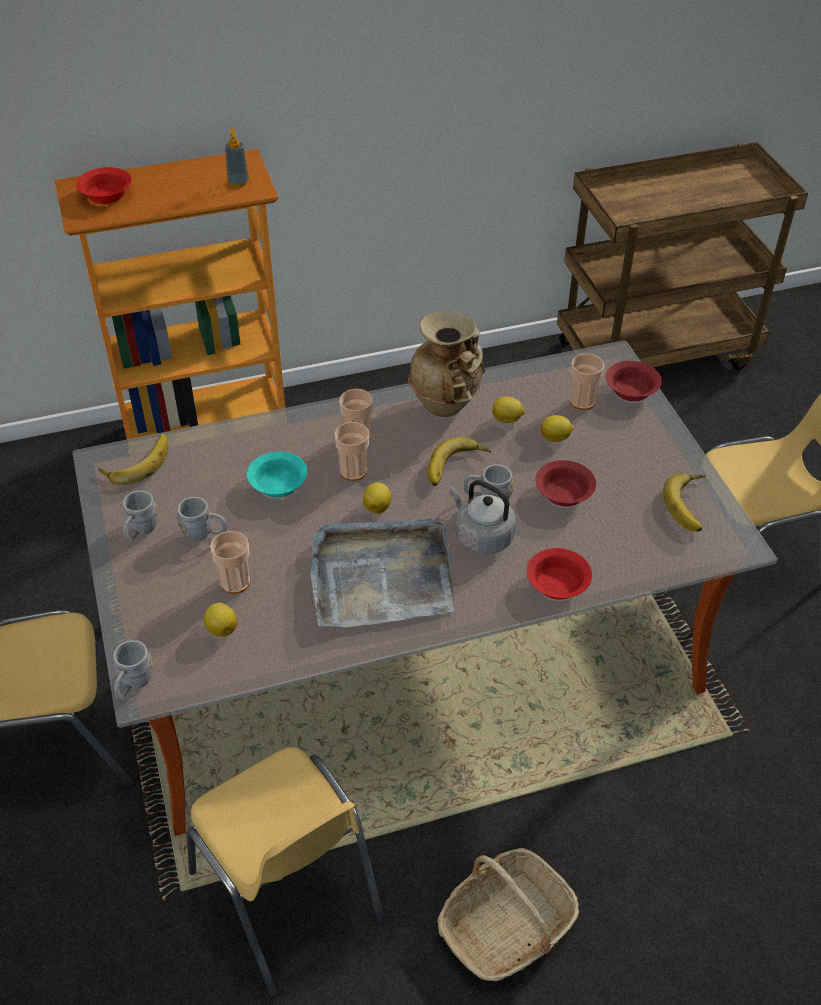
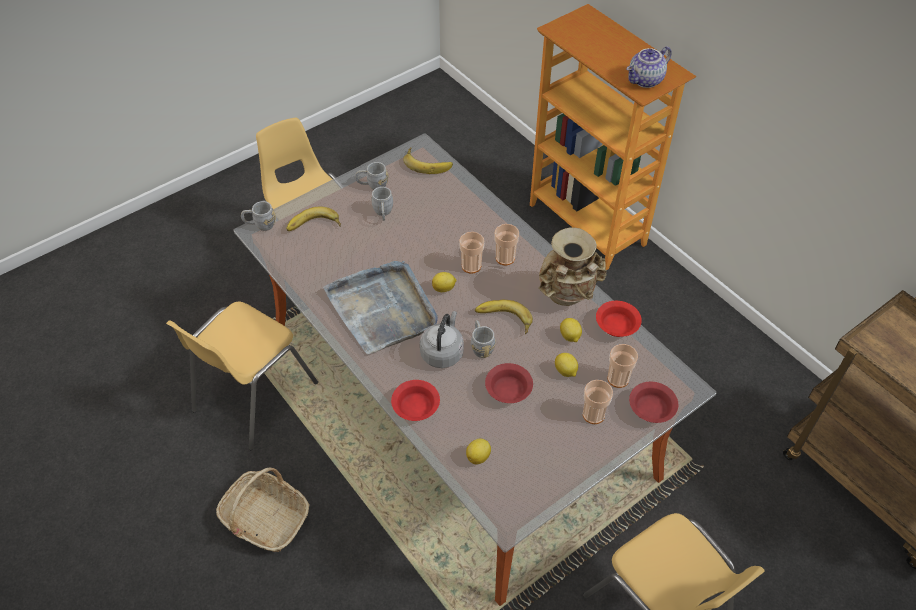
camera: 70 degrees right, 5 degrees up
red bowl [76,167,132,204] -> red bowl moved to [596,301,642,337]
lemon [204,603,237,637] -> lemon moved to [466,439,491,464]
cup [210,531,250,594] -> cup moved to [583,380,613,424]
soap dispenser [225,128,249,187] -> teapot [626,46,672,88]
turquoise bowl [247,452,307,497] -> none
banana [663,473,706,532] -> banana moved to [286,206,341,231]

